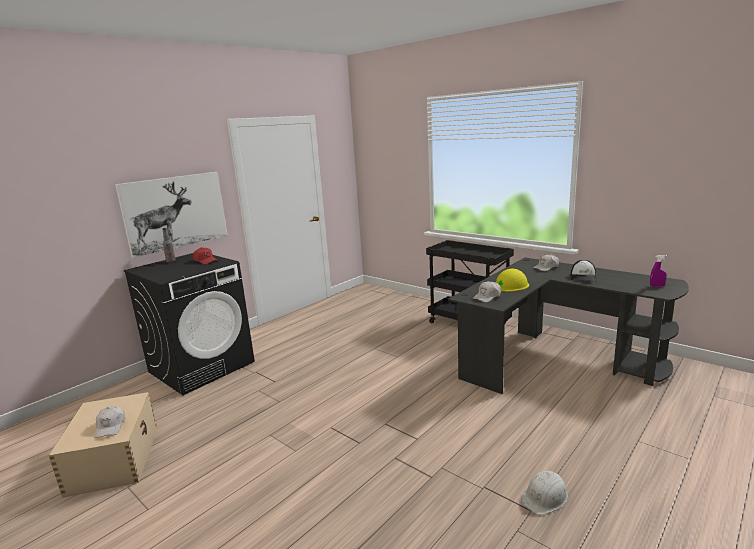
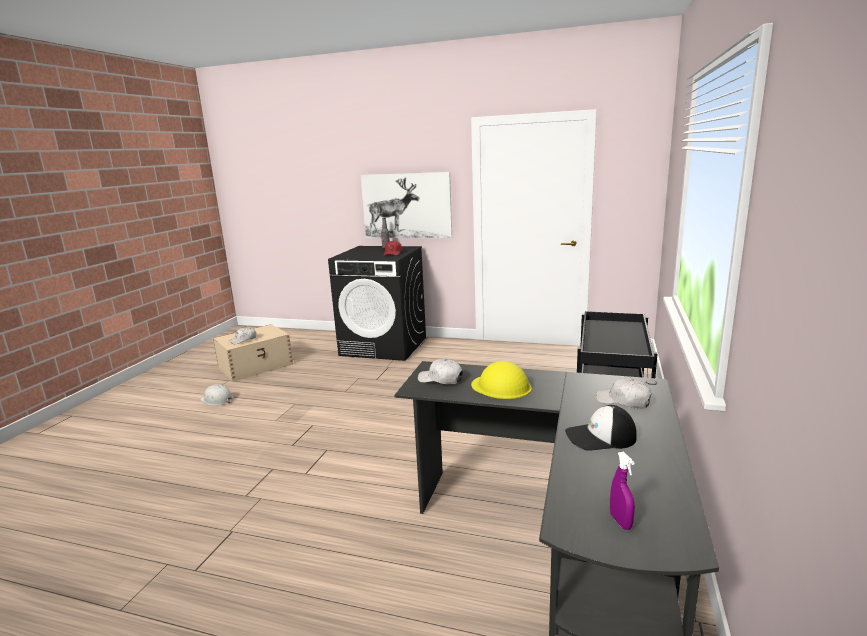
camera: 65 degrees right, 0 degrees up
white hard hat [521,471,568,515] -> white hard hat moved to [200,384,234,406]

